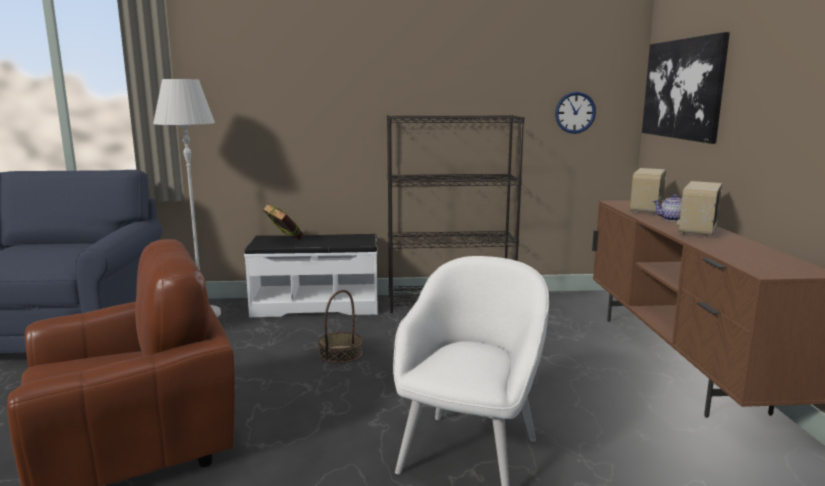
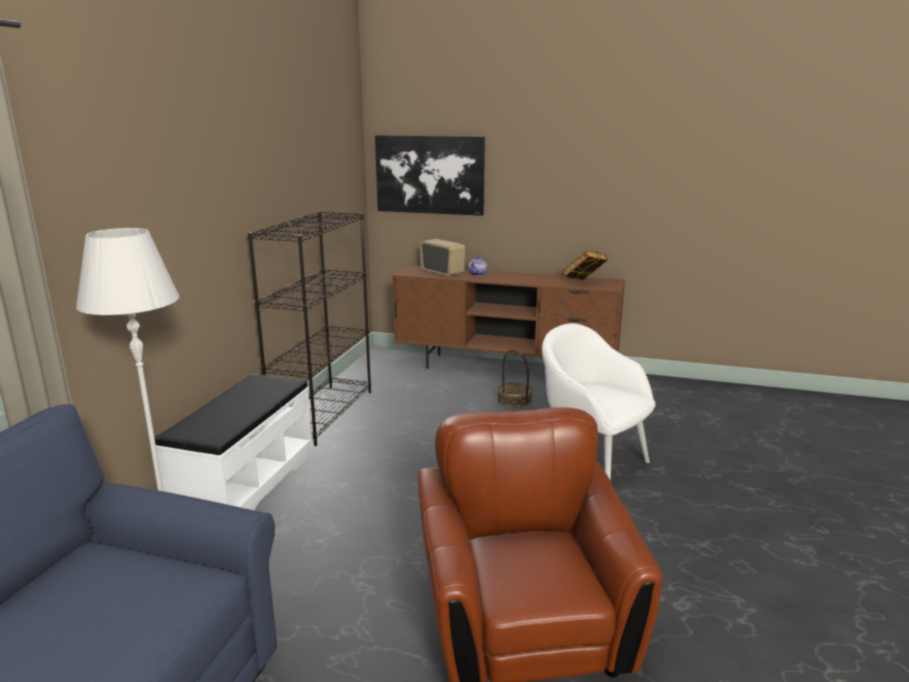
camera: 70 degrees left, 5 degrees up
book [262,204,304,240] -> book moved to [563,251,608,280]
basket [319,290,362,363] -> basket moved to [497,349,532,408]
wall clock [555,92,596,134] -> none
radio [676,181,722,237] -> none

